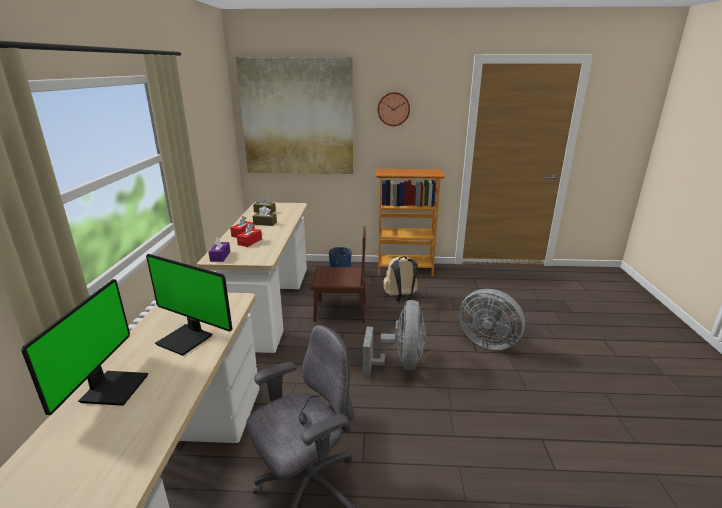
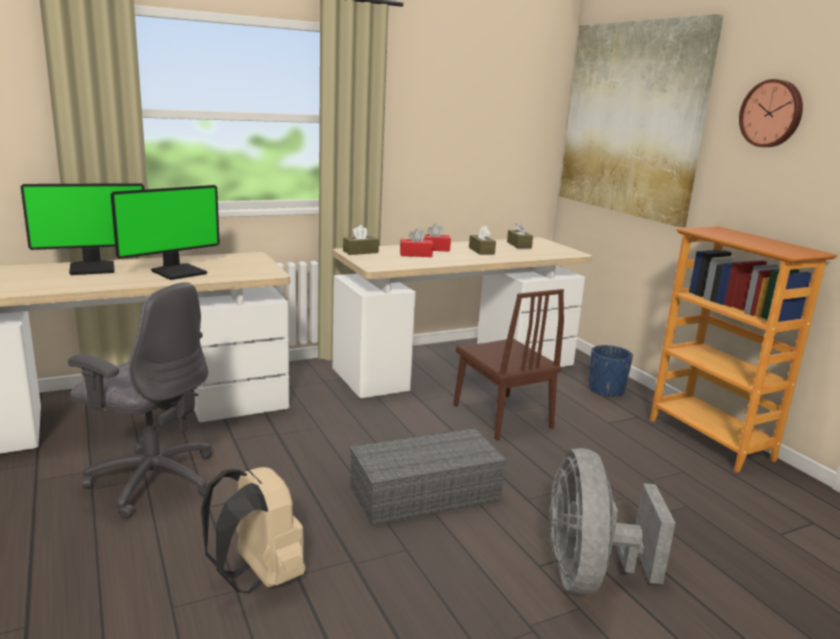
camera: 60 degrees right, 5 degrees down
monitor [146,254,233,356] -> monitor turned 135 degrees counterclockwise [111,185,220,280]
purple tissue box [209,237,230,262] -> brown tissue box [343,225,379,255]
grey fan [363,300,426,378] -> grey storage box [350,428,507,526]
beige backpack [383,256,418,302] -> beige backpack moved to [201,467,306,593]

